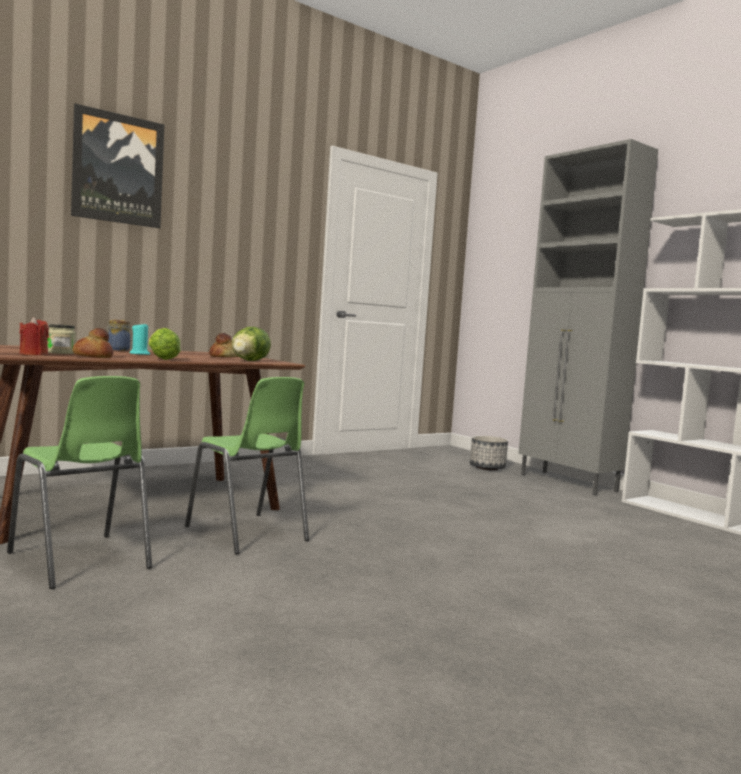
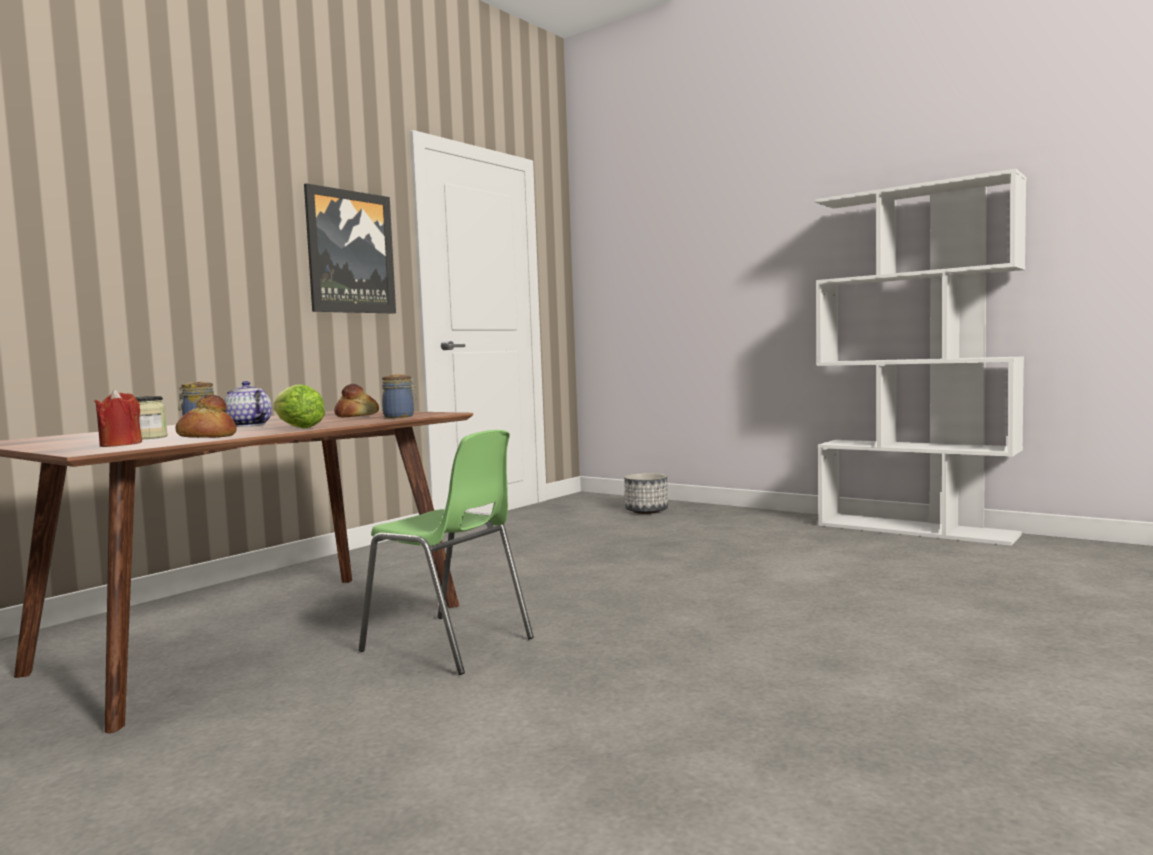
camera: 15 degrees left, 0 degrees up
green chair [7,376,152,589] -> none
picture [71,104,164,228] -> picture moved to [304,183,396,314]
turquoise candle [130,323,150,355] -> teapot [224,381,272,427]
lettuce [232,327,271,361] -> jar [382,374,417,418]
grey cabinet [518,139,658,496] -> none

